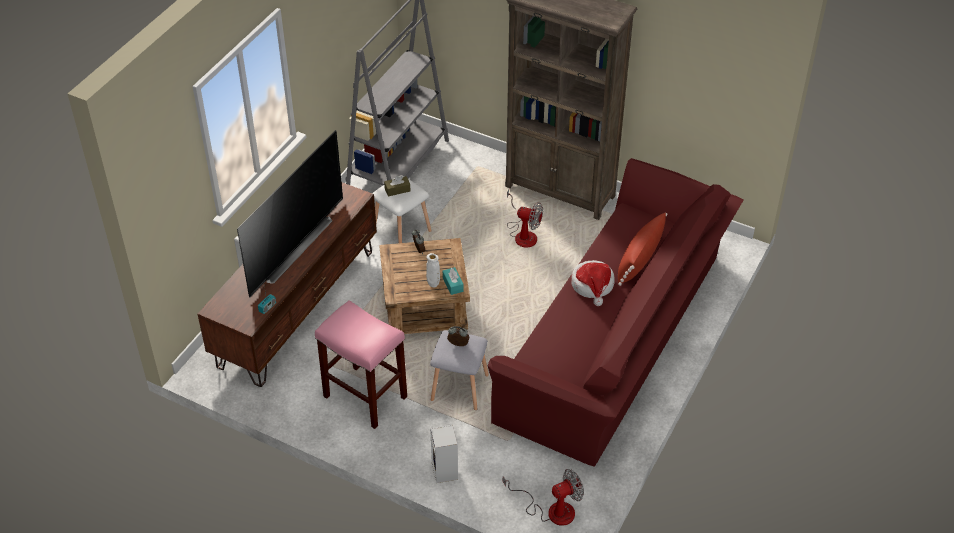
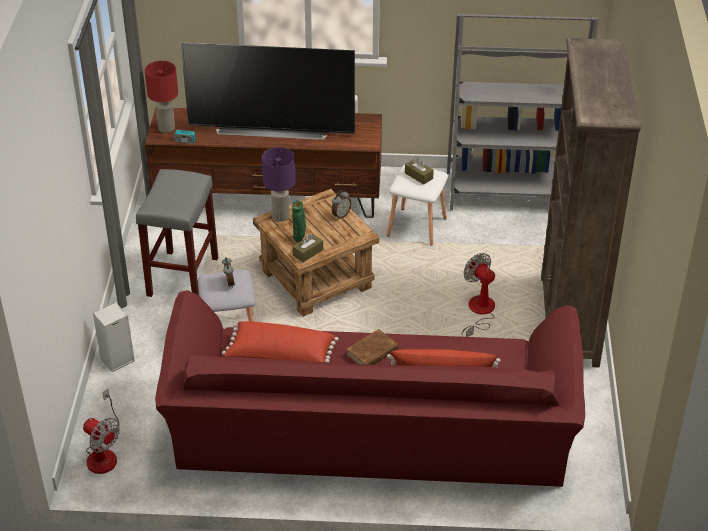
camera: 65 degrees right, 5 degrees down
pink stool [315,300,407,429] -> grey stool [136,169,218,297]
white vase [426,253,440,287] -> green vase [292,201,306,243]
turquoise tissue box [443,267,464,295] -> brown tissue box [293,234,323,262]
fan [507,189,543,248] -> fan turned 150 degrees clockwise [462,253,495,337]
hat [571,260,614,306] -> brown book [346,329,399,365]
none -> red table lamp [145,61,178,133]
none -> red pillow [222,321,339,362]
none -> purple table lamp [262,147,296,222]

